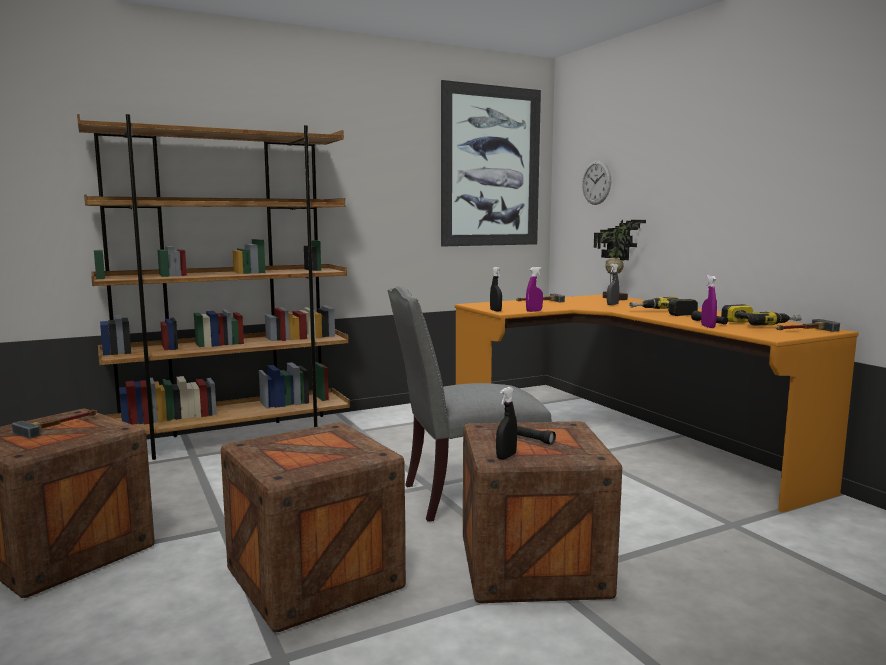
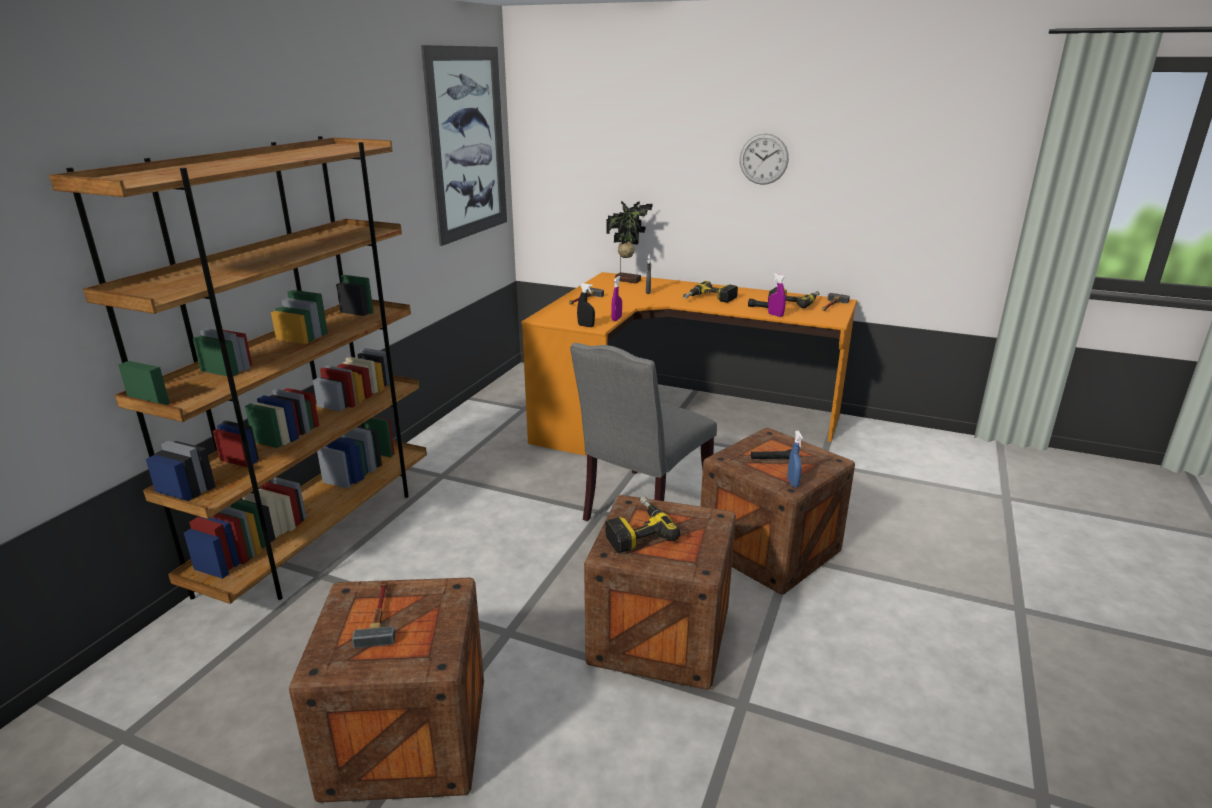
camera: 40 degrees left, 15 degrees up
black spray bottle [496,387,517,460] -> blue spray bottle [787,431,803,487]
wall clock [582,160,611,205] -> wall clock moved to [740,133,789,185]
none -> power drill [605,496,680,553]

